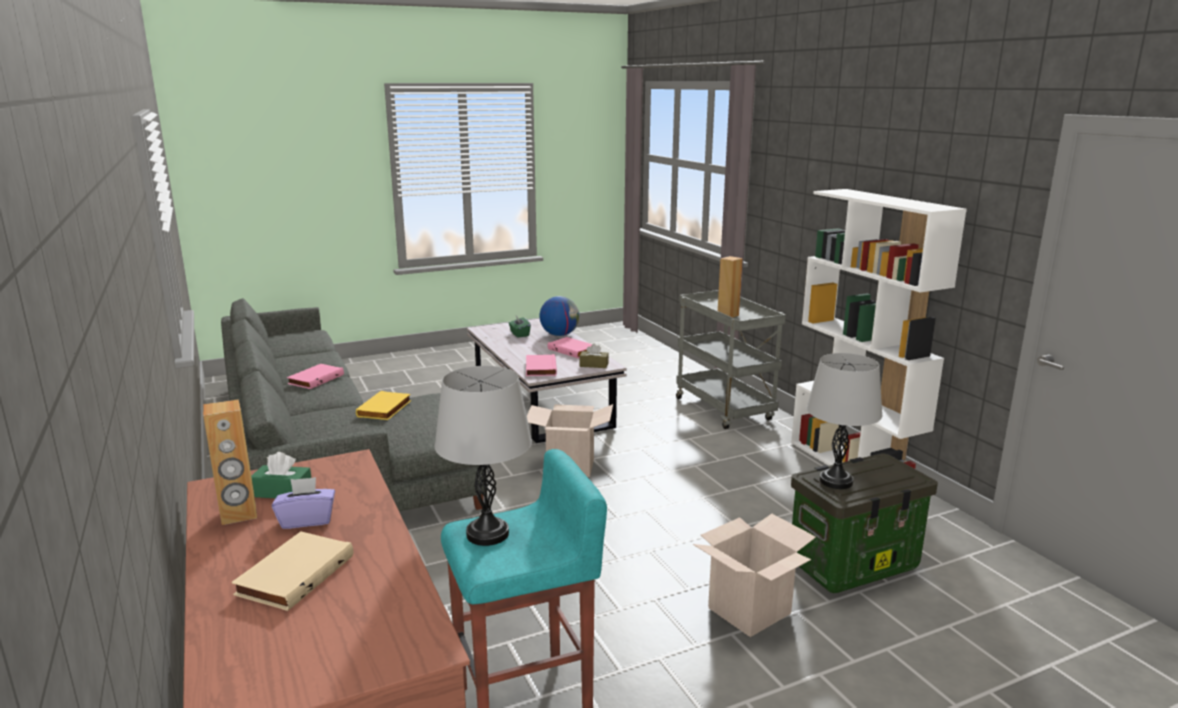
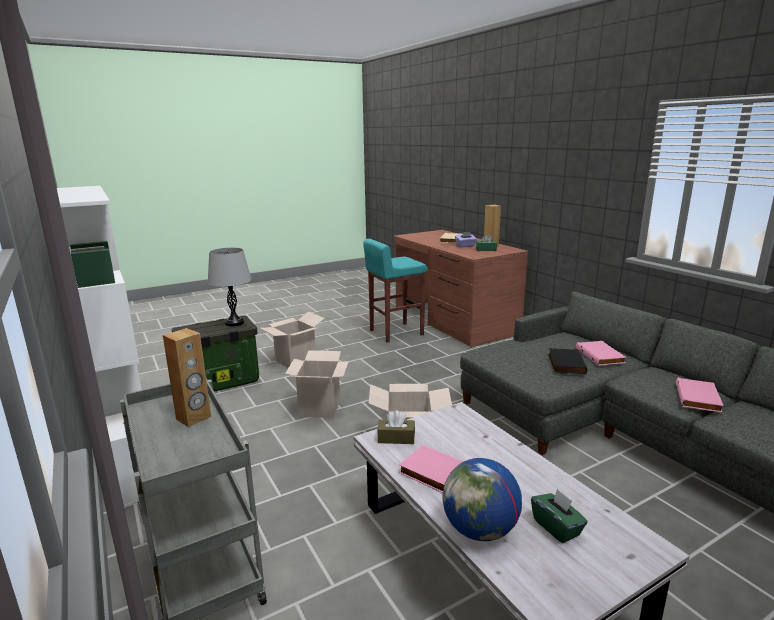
camera: 175 degrees right, 0 degrees up
yellow book [356,391,411,420] -> black book [549,348,587,374]
grey table lamp [435,366,532,546] -> none
pink book [526,354,557,376] -> pink book moved to [576,341,626,366]
none -> cardboard box [285,350,349,418]

